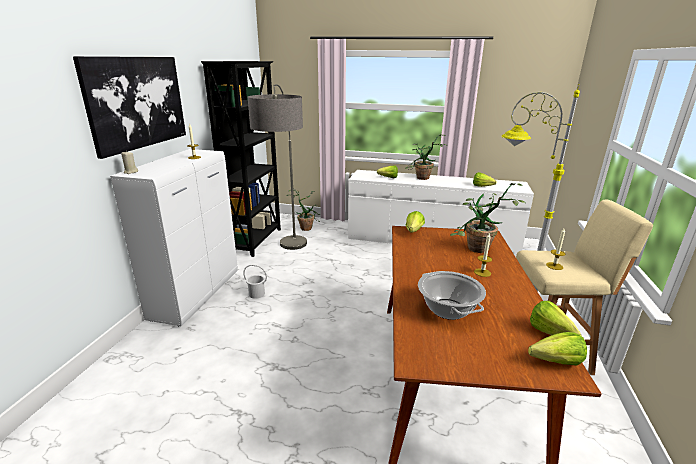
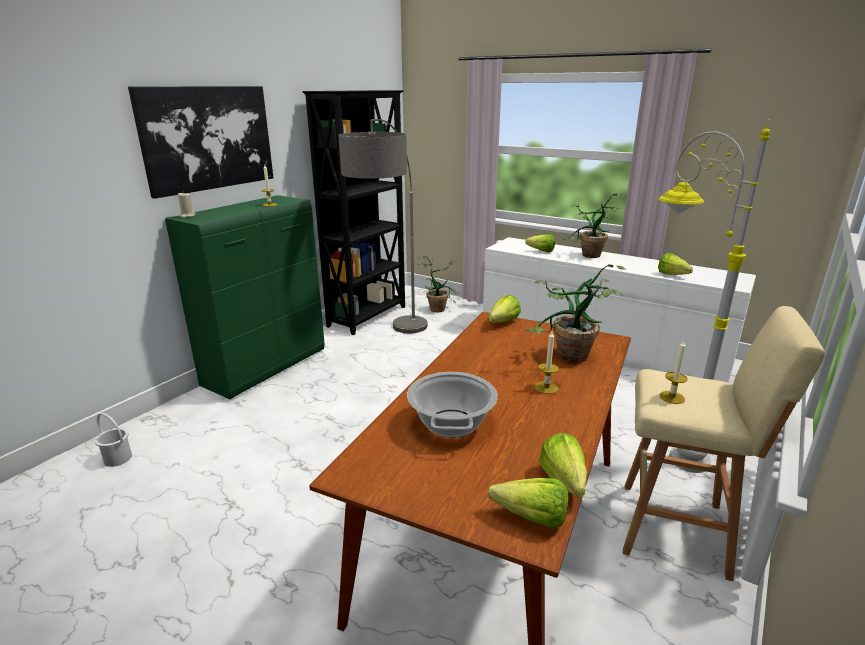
camera: 20 degrees right, 0 degrees up
white cabinet [110,149,238,326] -> green cabinet [165,195,325,399]
white bucket [243,264,267,299] -> white bucket moved to [95,413,132,467]

